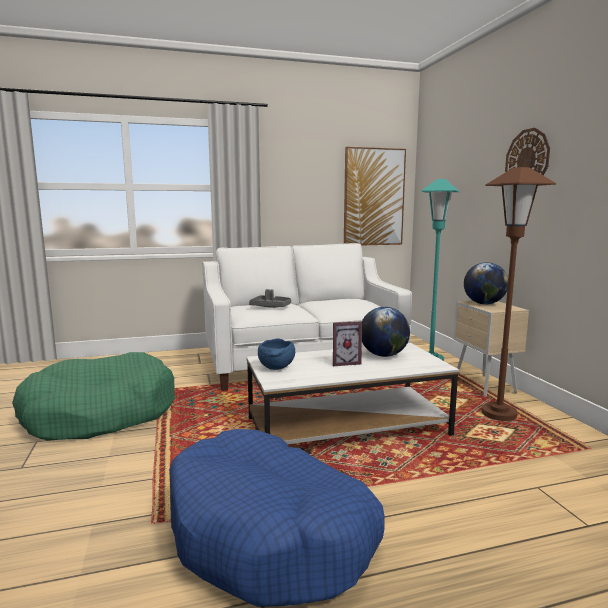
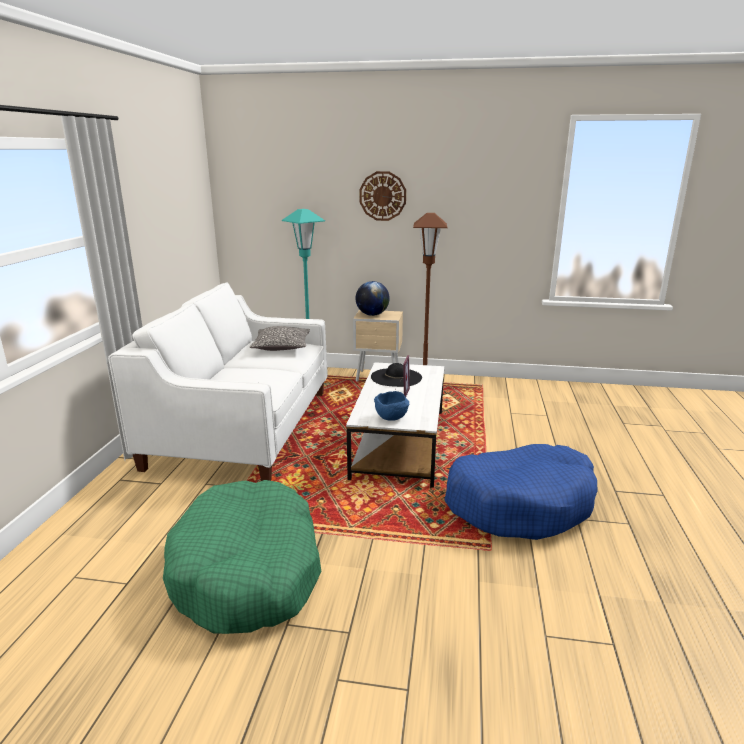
camera: 65 degrees left, 10 degrees up
grey tray [249,289,291,308] -> none
picture [344,147,406,245] -> none
globe [362,307,410,357] -> black hat [371,363,422,387]
none -> pillow [250,326,310,351]

